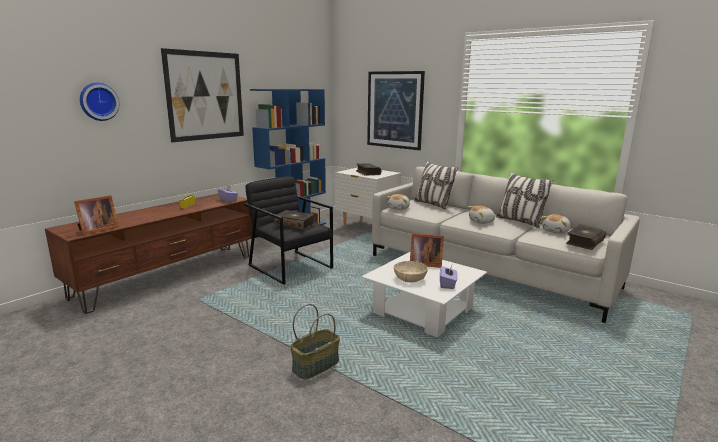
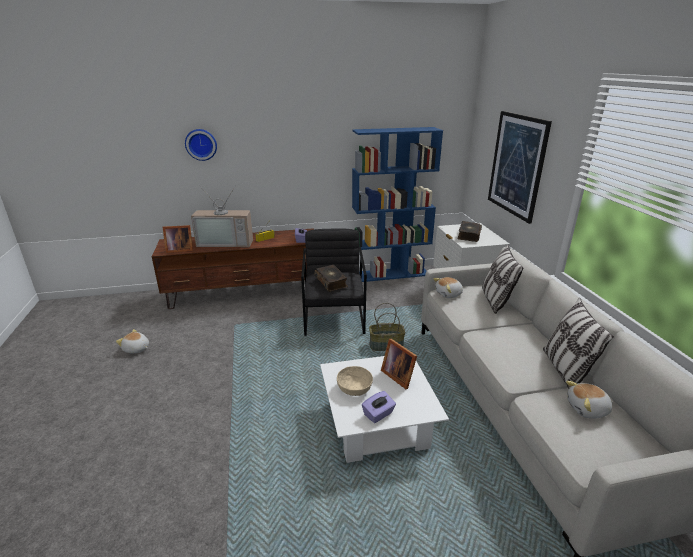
camera: 40 degrees right, 10 degrees up
picture [161,48,244,142] -> none
basket [290,304,340,380] -> basket moved to [369,303,405,351]
plush toy [467,206,495,224] -> plush toy moved to [116,329,149,353]
book [565,224,606,250] -> none
none -> television [191,186,253,247]

